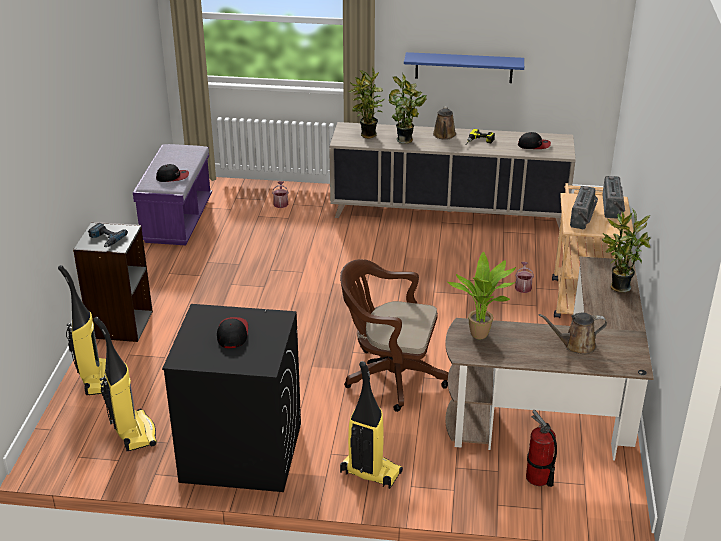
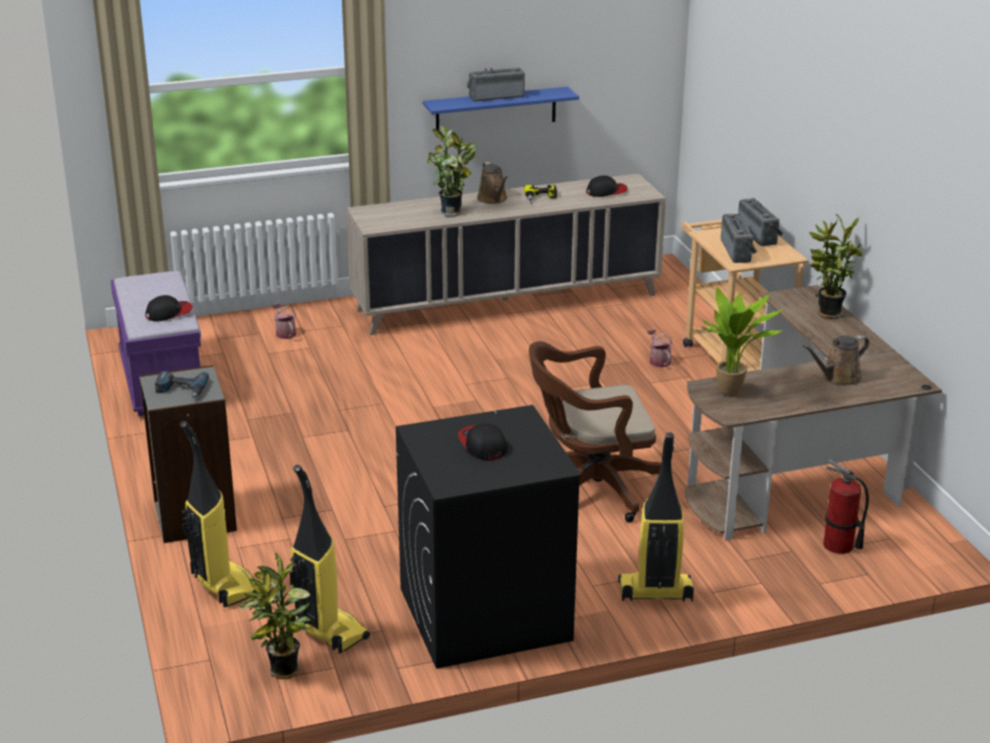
camera: 25 degrees left, 5 degrees down
potted plant [348,67,385,139] -> potted plant moved to [238,552,311,679]
none -> radio [467,67,525,101]

